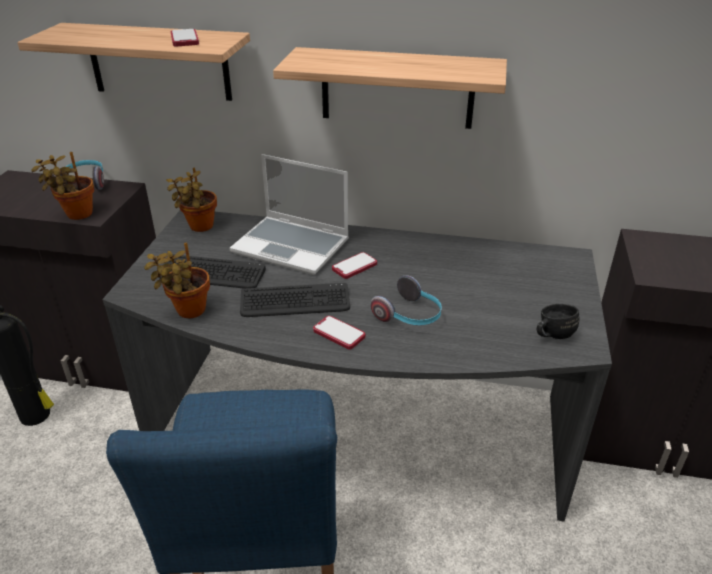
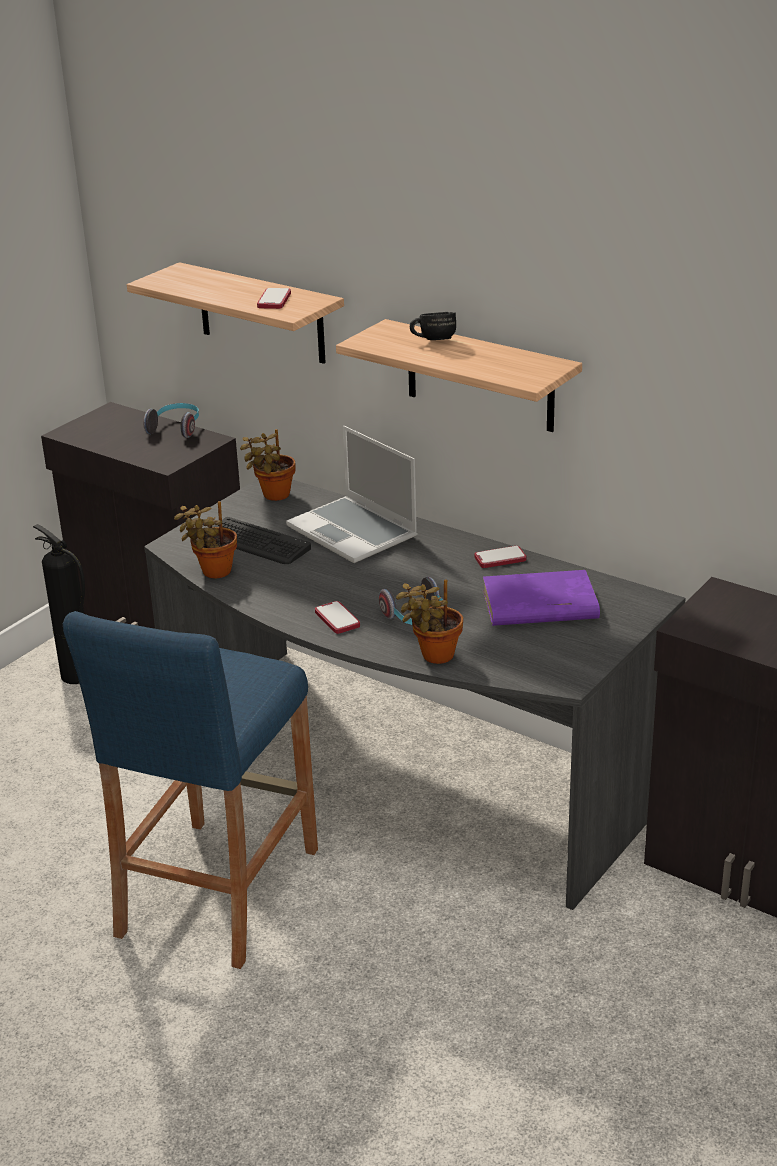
camera: 25 degrees right, 5 degrees down
potted plant [31,152,94,220] -> potted plant moved to [396,579,463,664]
keyboard [240,283,350,317] -> none
phone [332,252,377,279] -> phone moved to [474,546,526,568]
black mug [537,304,580,339] -> black mug moved to [410,312,456,340]
none -> purple book [483,570,600,626]

